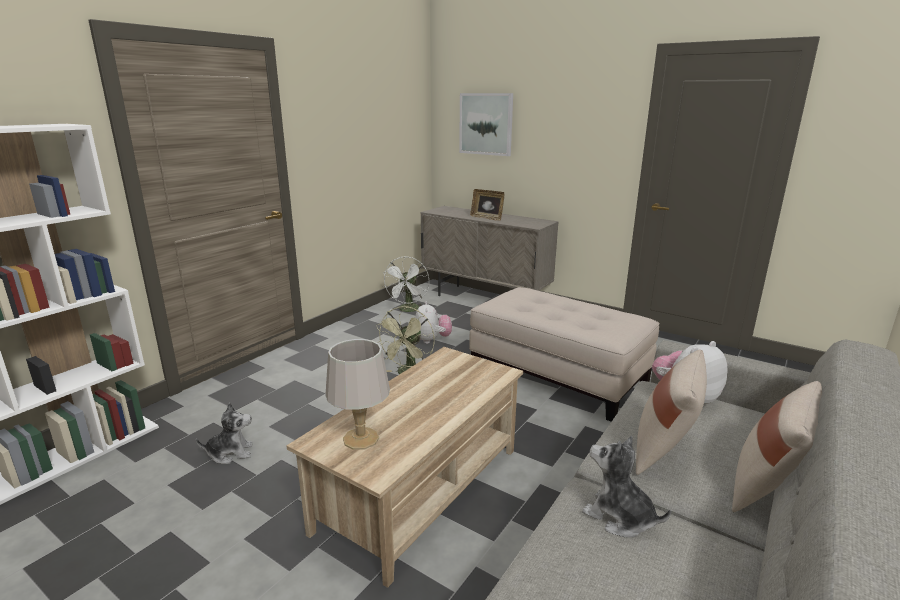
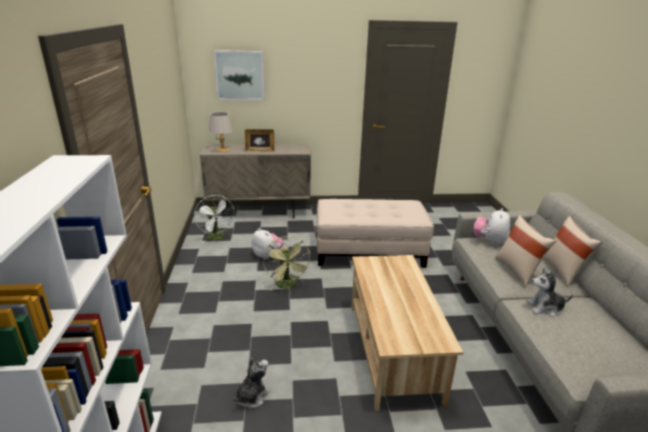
camera: 40 degrees left, 5 degrees up
grey table lamp [325,339,390,450] -> grey table lamp moved to [209,112,233,152]

